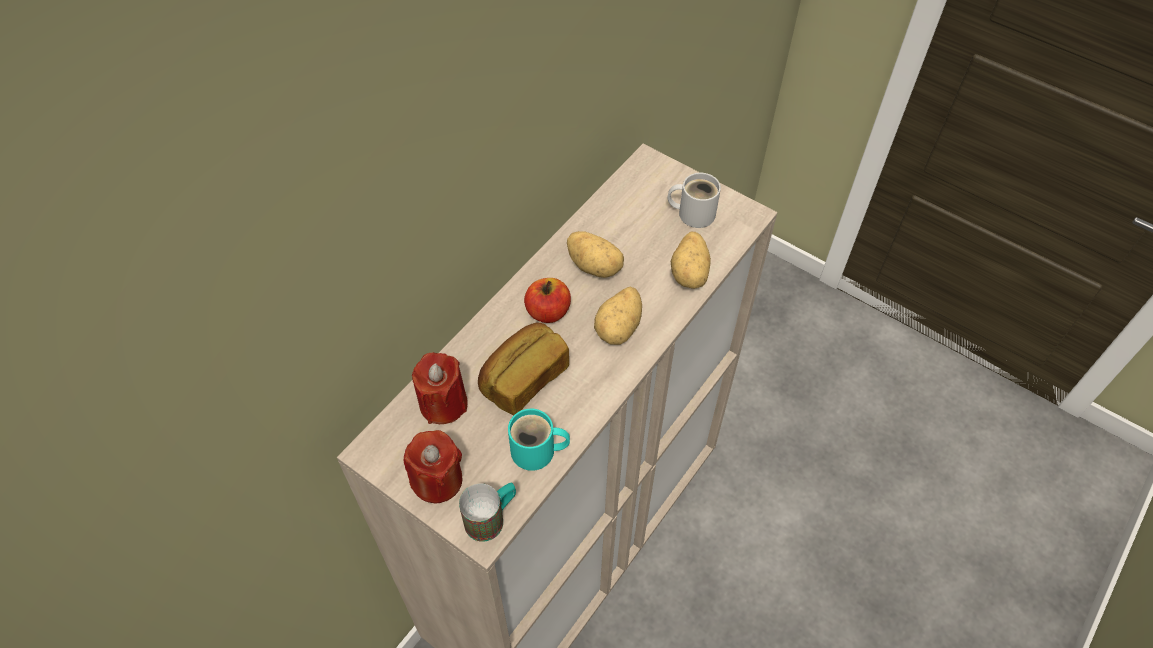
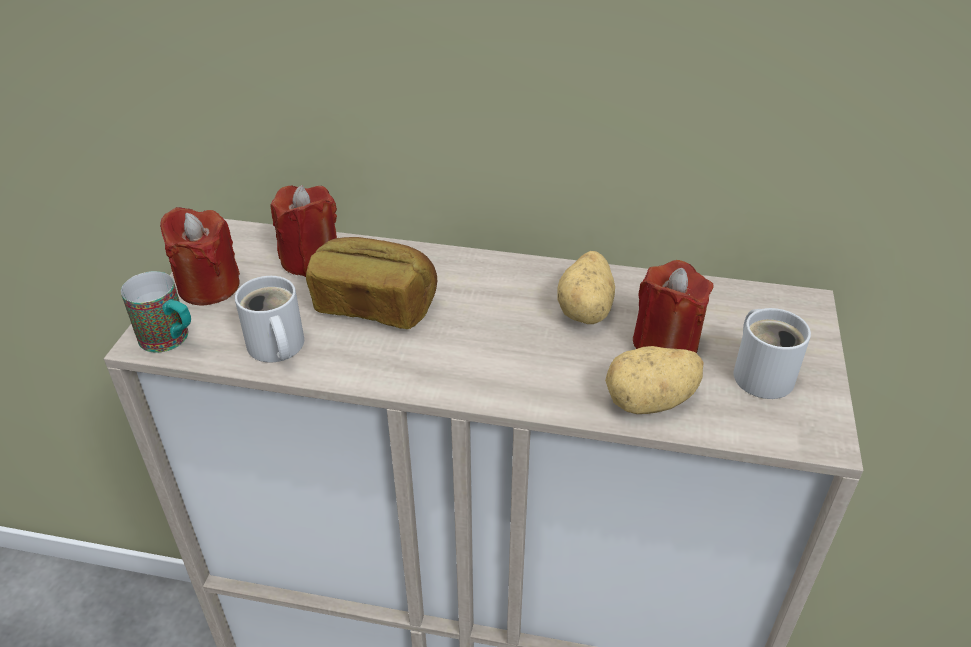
camera: 65 degrees right, 15 degrees down
turquoise mug [508,409,570,471] -> white mug [235,276,304,362]
apple [524,278,571,323] -> none
potato [594,287,642,345] -> none
none -> red candle [633,260,714,353]

